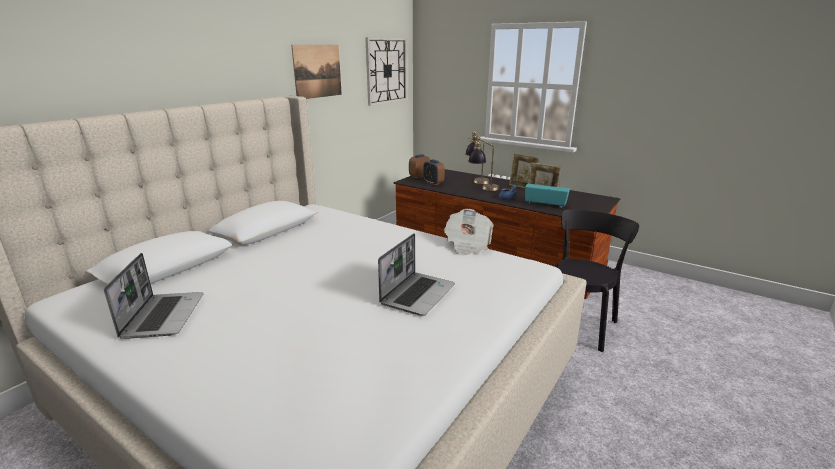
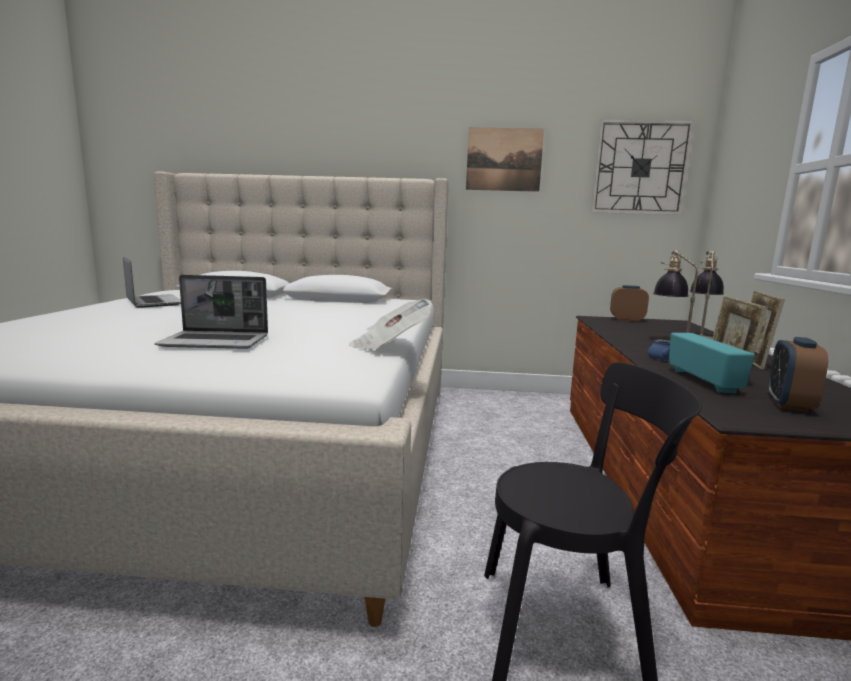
camera: 60 degrees right, 10 degrees down
laptop [104,253,204,339] -> laptop turned 90 degrees counterclockwise [123,257,181,308]
alarm clock [423,159,445,185] -> alarm clock moved to [768,337,828,412]

